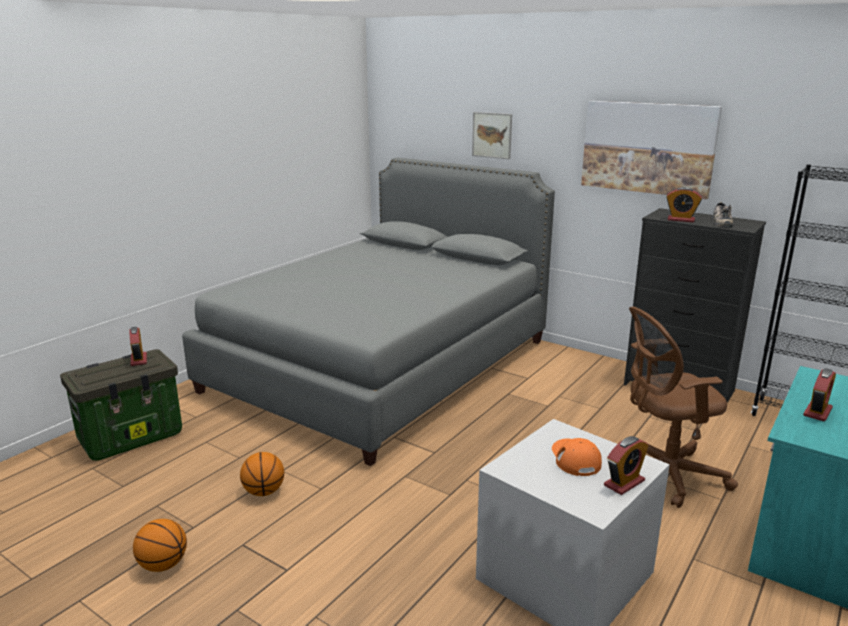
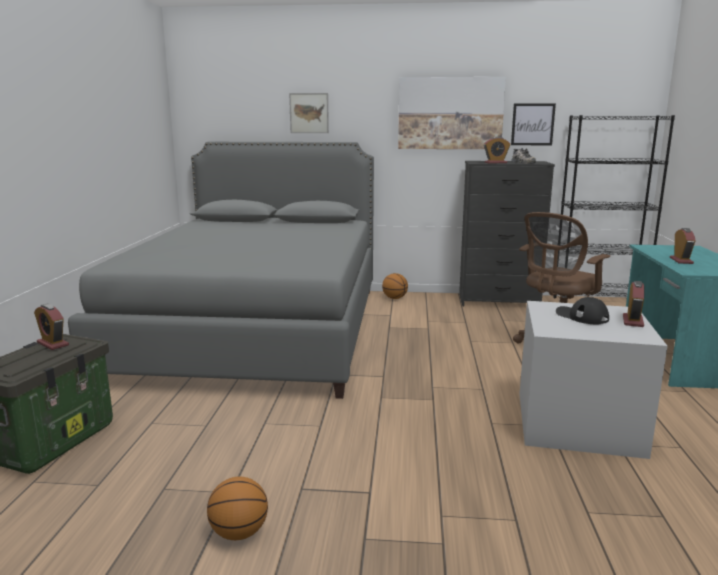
camera: 30 degrees left, 5 degrees down
basketball [240,452,284,496] -> basketball moved to [382,273,408,299]
orange cap [552,438,602,476] -> black cap [556,297,609,324]
none -> picture [511,104,556,145]

